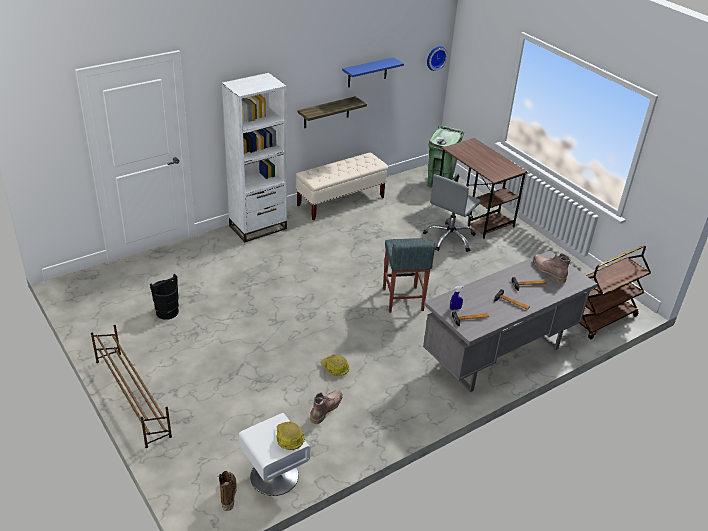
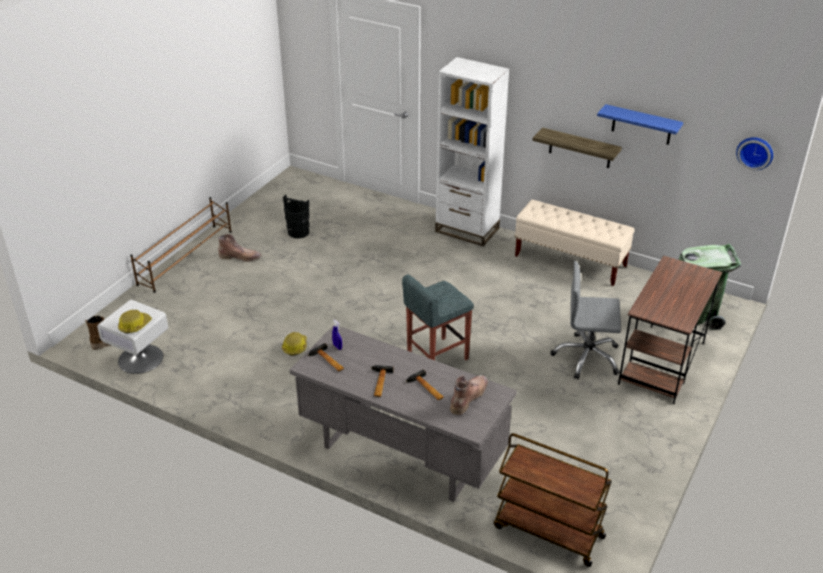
camera: 65 degrees right, 0 degrees up
brown boot [310,390,343,424] -> brown boot moved to [218,234,262,262]

